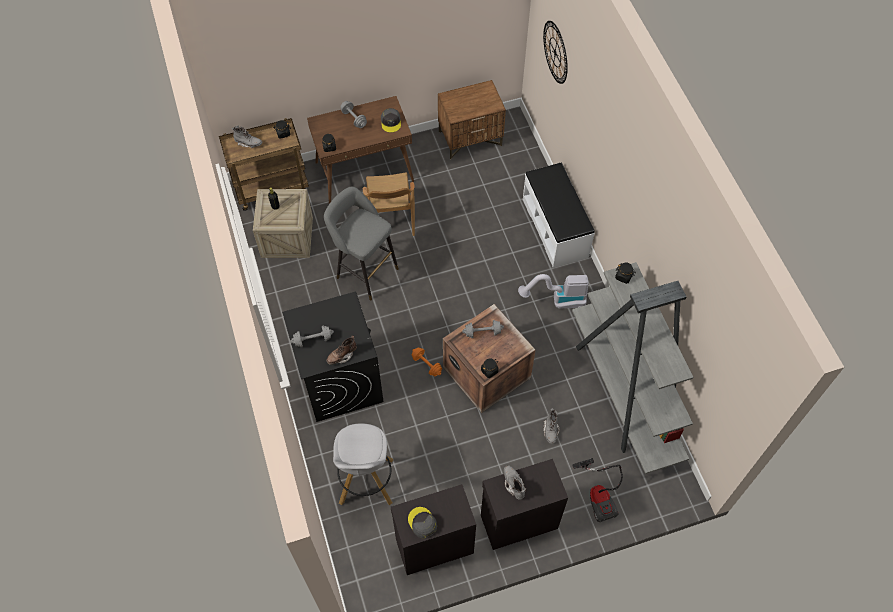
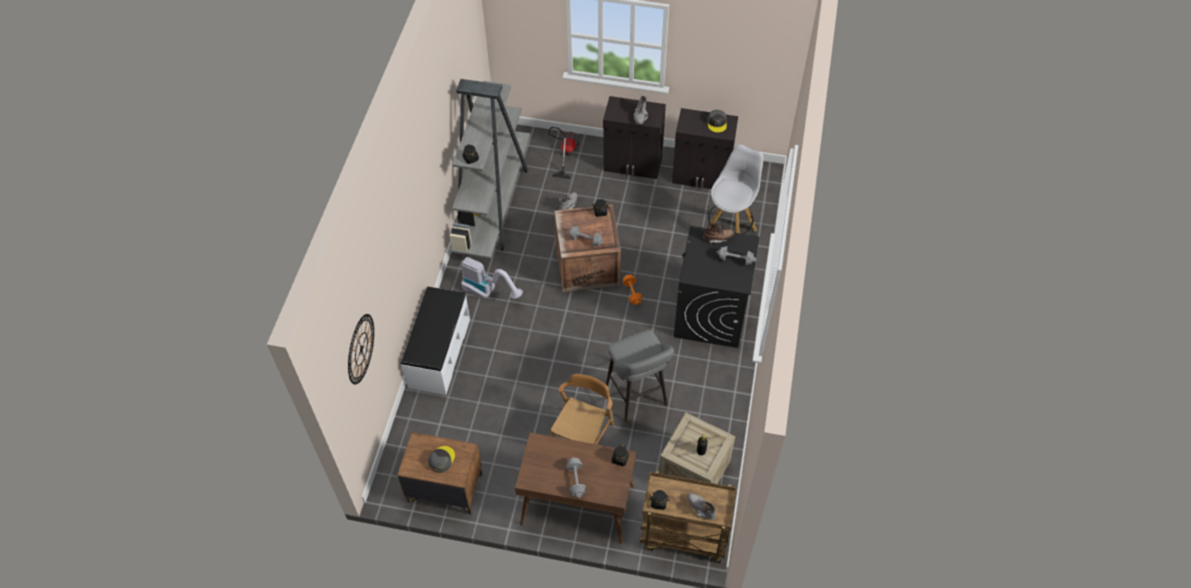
camera: 150 degrees left, 5 degrees down
grey cap [381,108,401,133] -> grey cap moved to [428,446,455,473]

